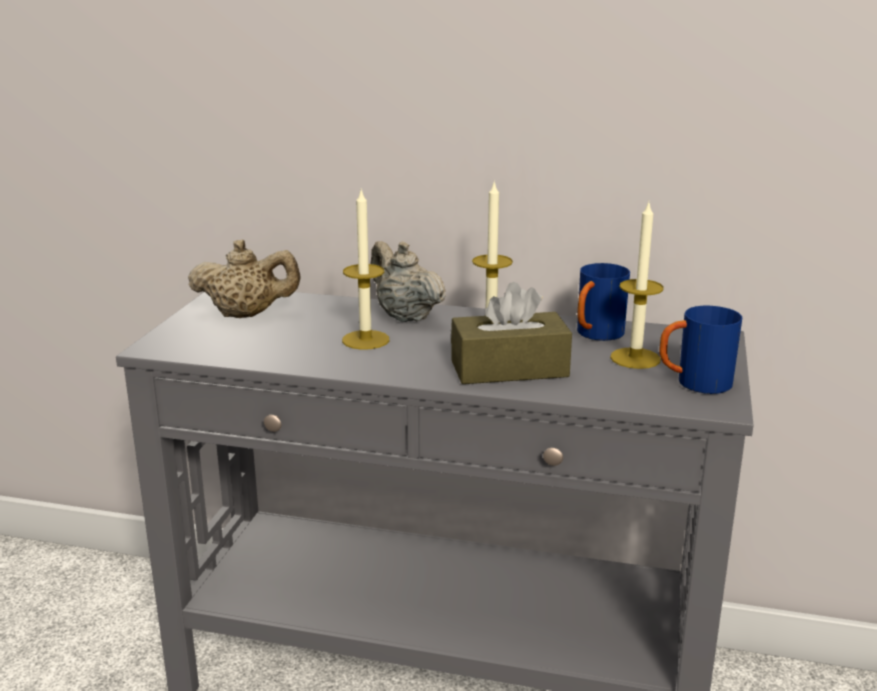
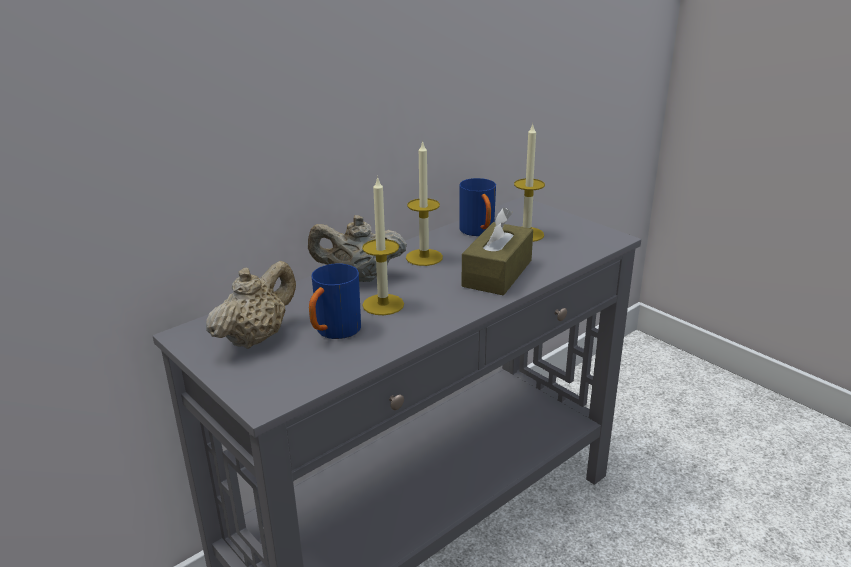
camera: 55 degrees left, 5 degrees up
blue mug [659,306,743,394] -> blue mug moved to [309,263,361,339]

